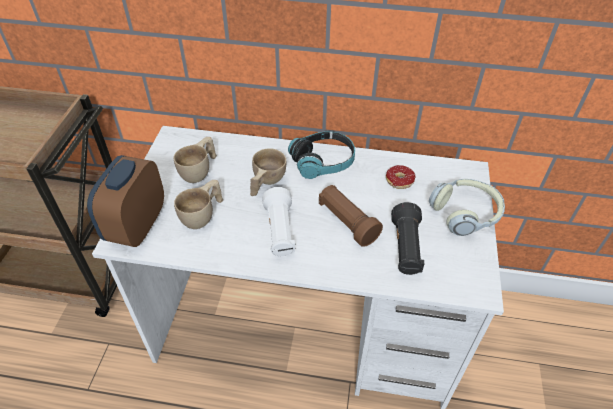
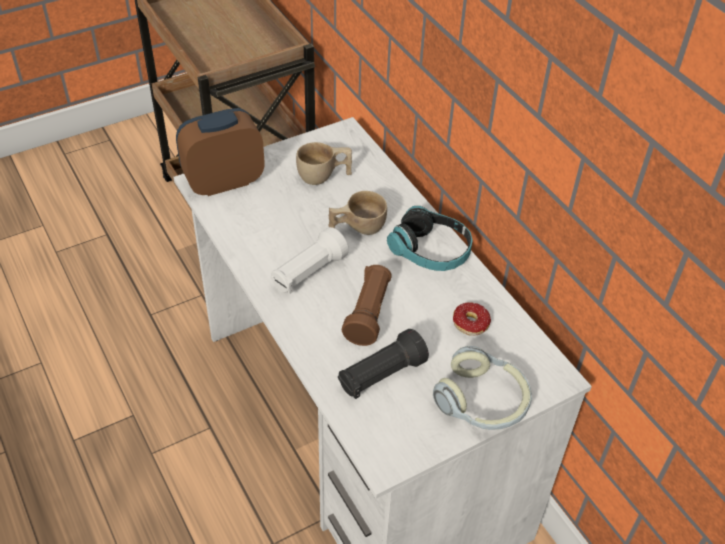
camera: 50 degrees right, 0 degrees up
beige cup [174,180,223,229] -> none

